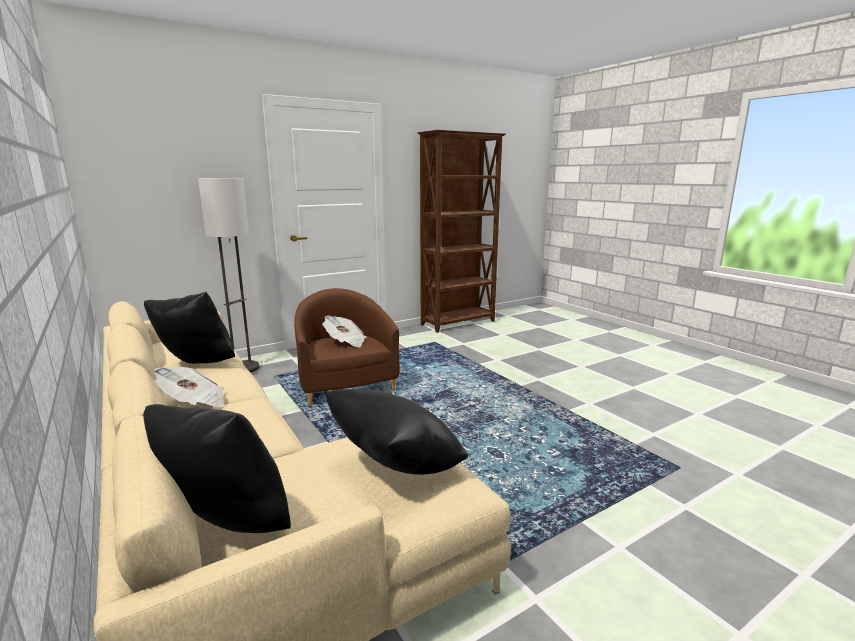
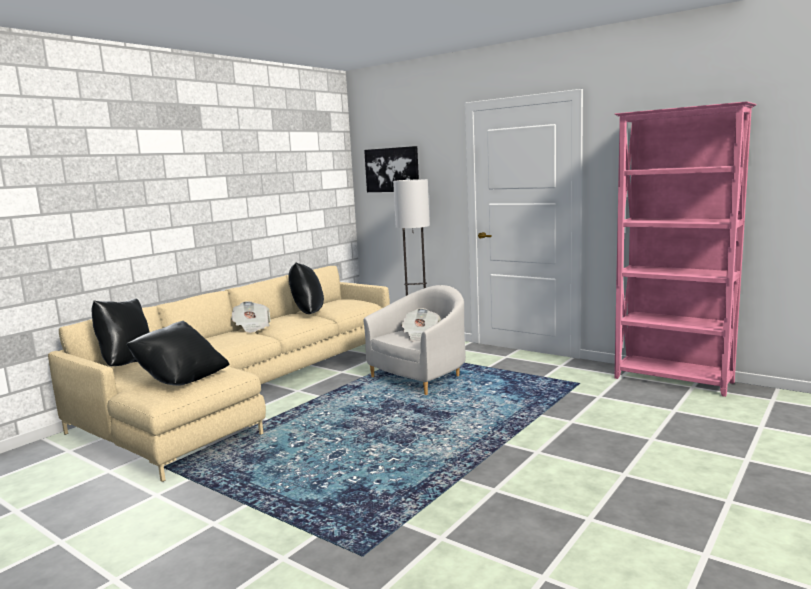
camera: 70 degrees right, 5 degrees down
brown armchair [294,288,400,406] -> white armchair [364,285,466,395]
brown bookcase [417,130,506,333] -> pink bookcase [614,101,757,397]
none -> picture [364,146,419,192]

